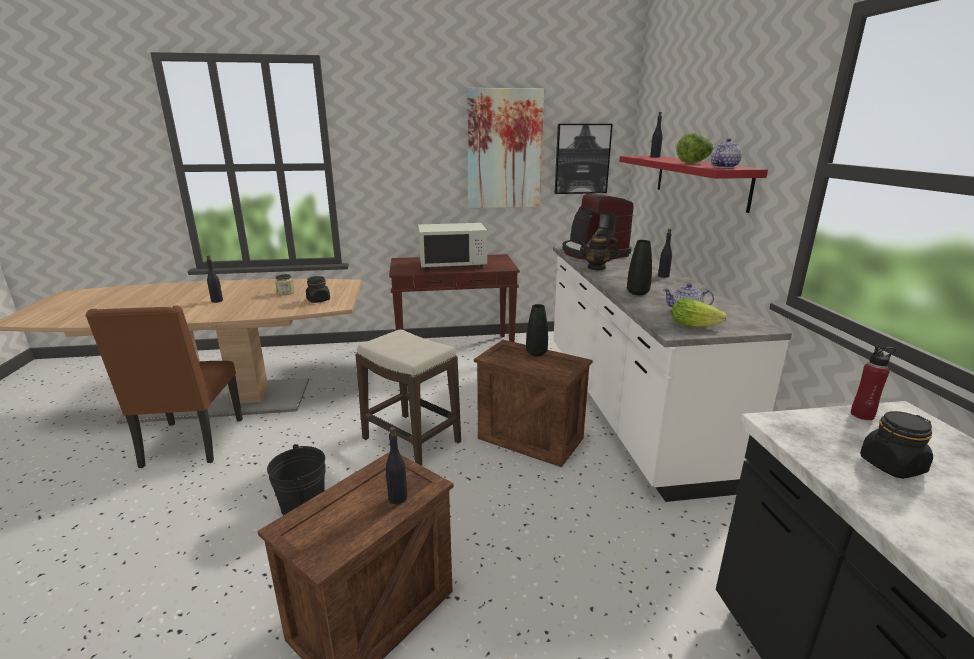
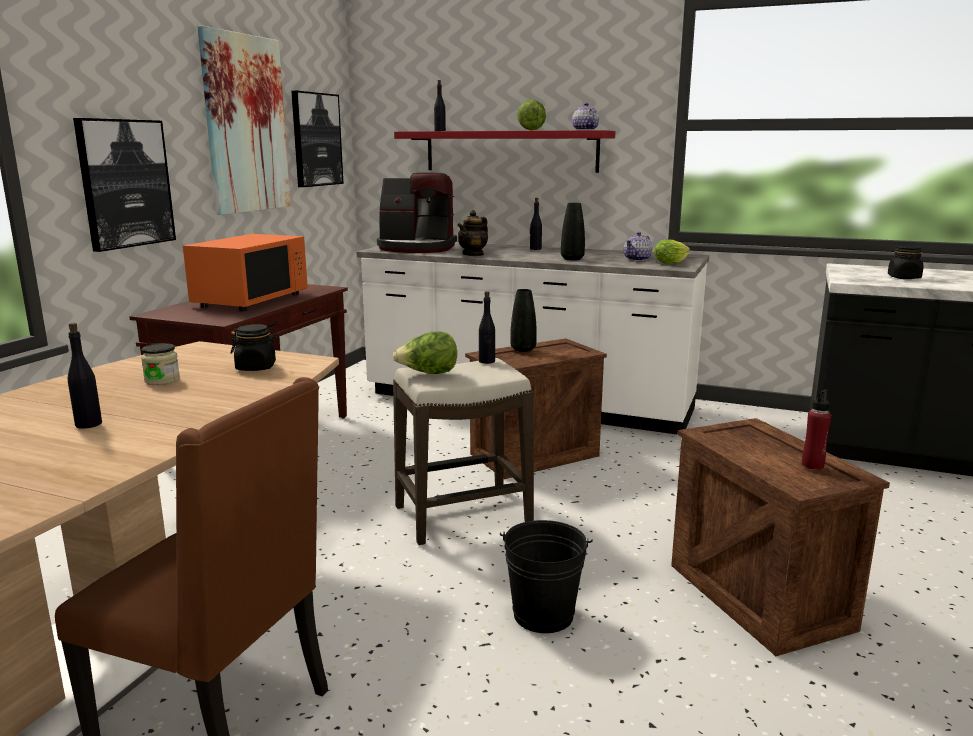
camera: 60 degrees left, 5 degrees down
black bottle [385,427,407,504] -> black bottle moved to [479,291,495,364]
white microwave [418,223,487,270] -> orange microwave [183,234,308,311]
red bottle [851,346,896,420] -> red bottle moved to [802,389,831,470]
none -> picture [73,118,176,252]
none -> lettuce [393,331,457,374]

